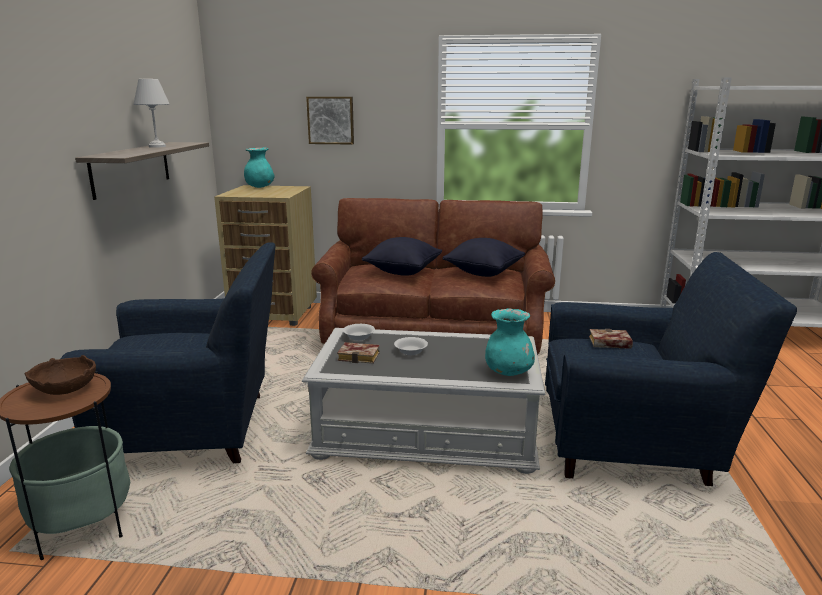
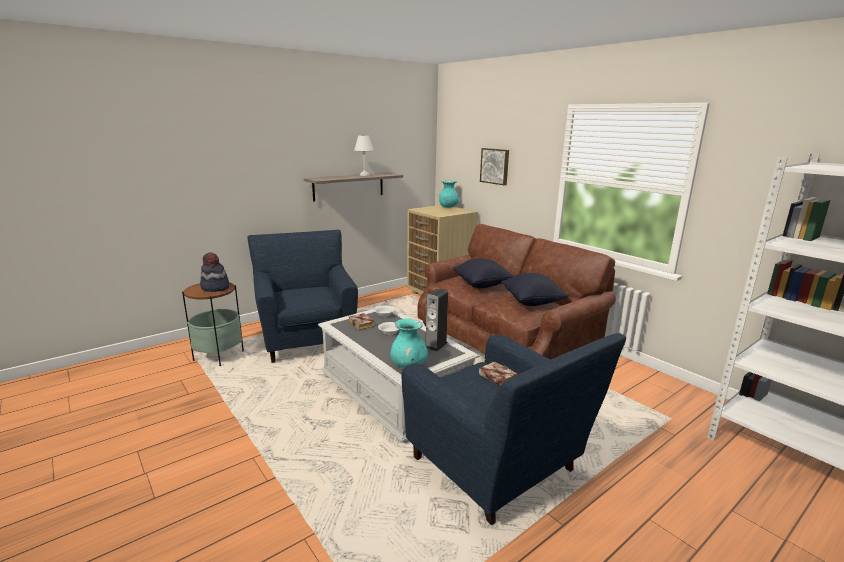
camera: 45 degrees right, 0 degrees up
brown bowl [25,355,96,395] -> hat [200,253,229,292]
blue armchair [61,242,275,463] -> blue armchair turned 150 degrees counterclockwise [247,230,358,363]
none -> speaker [426,289,448,351]

